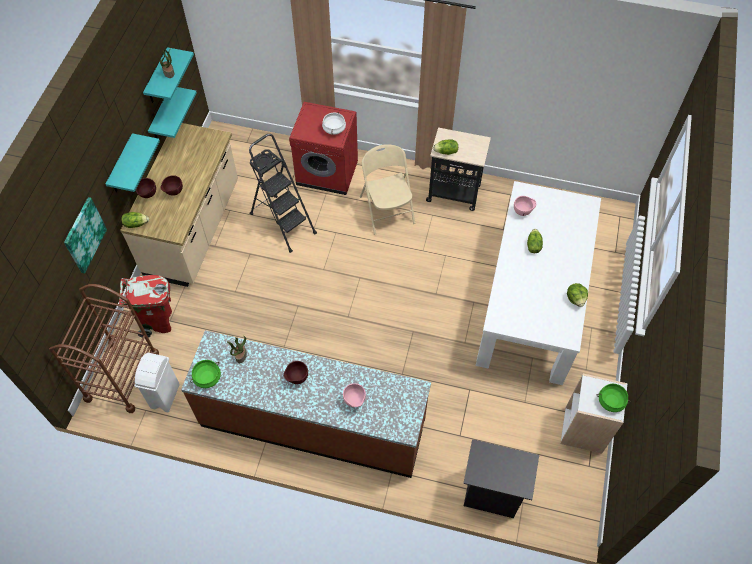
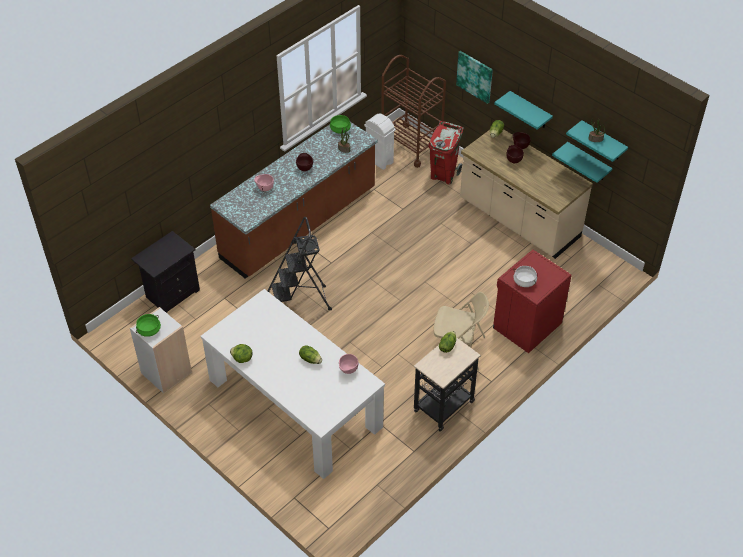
camera: 120 degrees right, 10 degrees down
step ladder [249,134,317,253] -> step ladder moved to [268,217,332,310]

